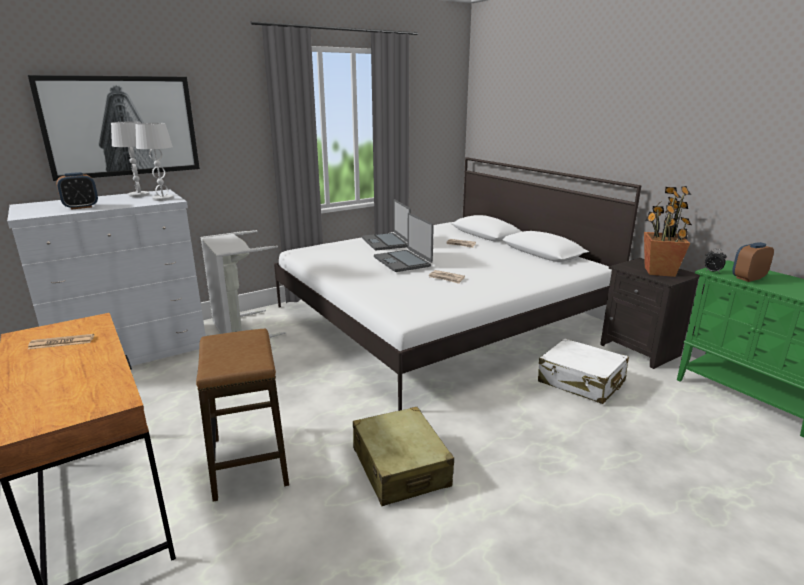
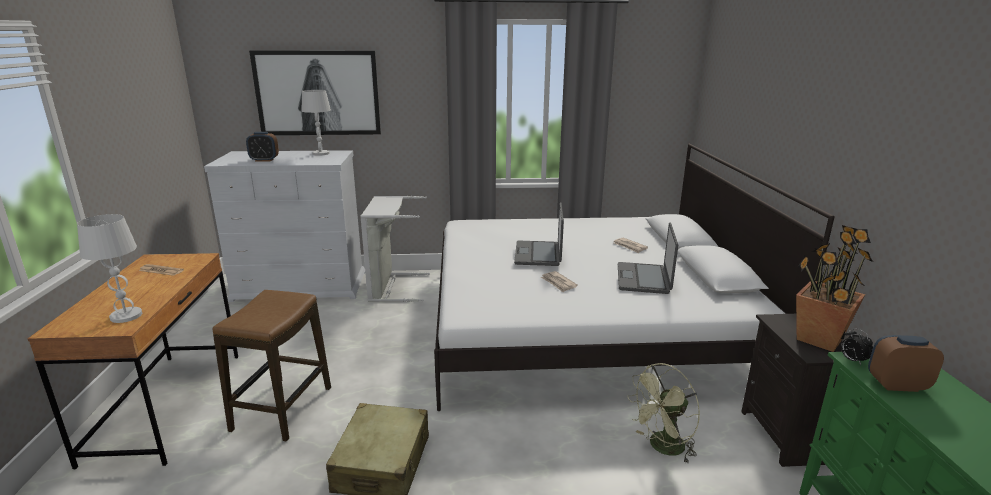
camera: 30 degrees right, 0 degrees up
white table lamp [136,123,174,201] -> white table lamp moved to [77,214,142,323]
laptop [362,199,411,250] -> laptop moved to [618,222,678,294]
white suitcase [538,338,629,404] -> green fan [627,363,700,464]

